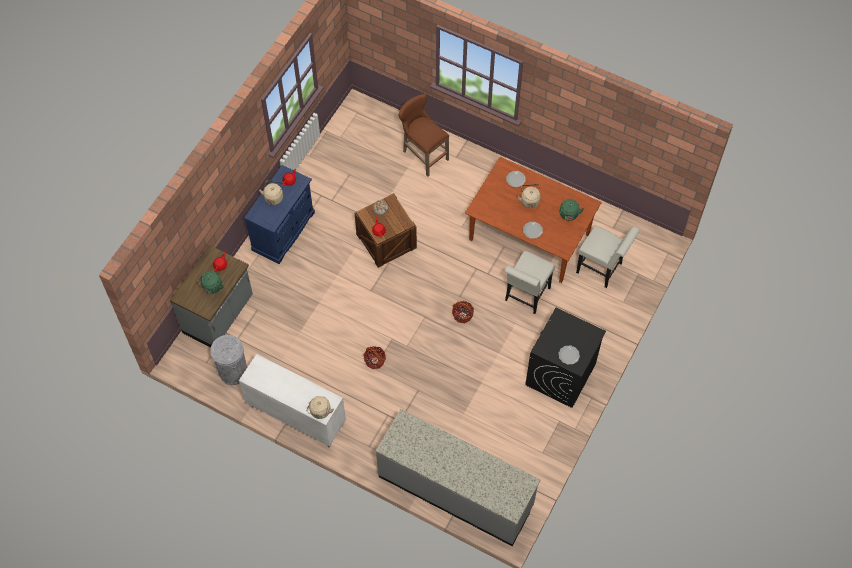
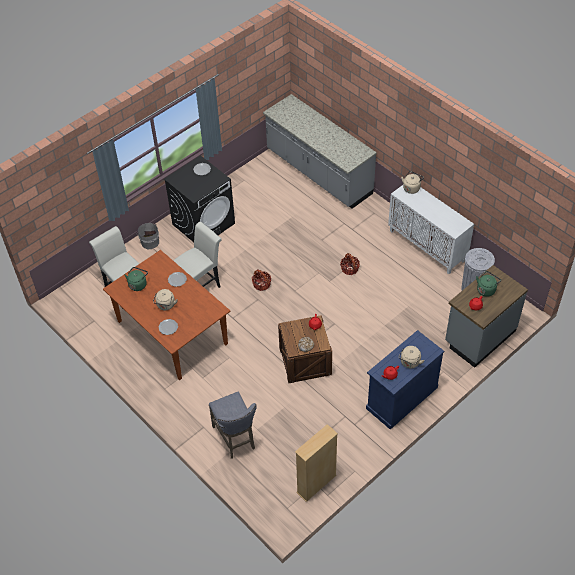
camera: 160 degrees left, 10 degrees down
brown stool [399,94,449,176] -> grey stool [209,392,257,459]
none -> grey bucket [136,223,159,249]
none -> beige bookcase [295,424,338,502]

